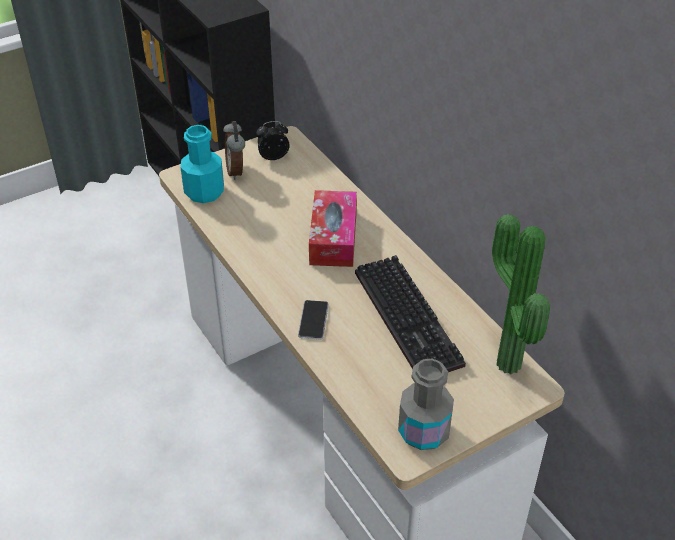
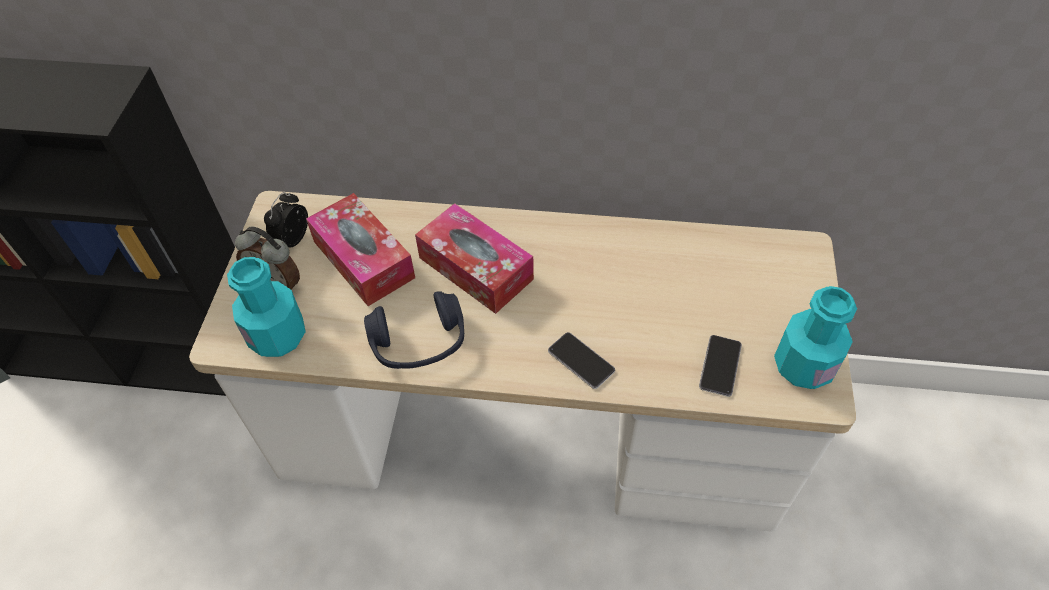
camera: 50 degrees left, 10 degrees up
keyboard [355,255,466,372] -> none
grey bottle [398,359,454,450] -> turquoise bottle [774,286,857,389]
potted plant [492,214,550,374] -> none
none -> tissue box [306,193,415,306]
none -> blue headphones [364,291,464,369]
none -> phone [699,335,742,397]

